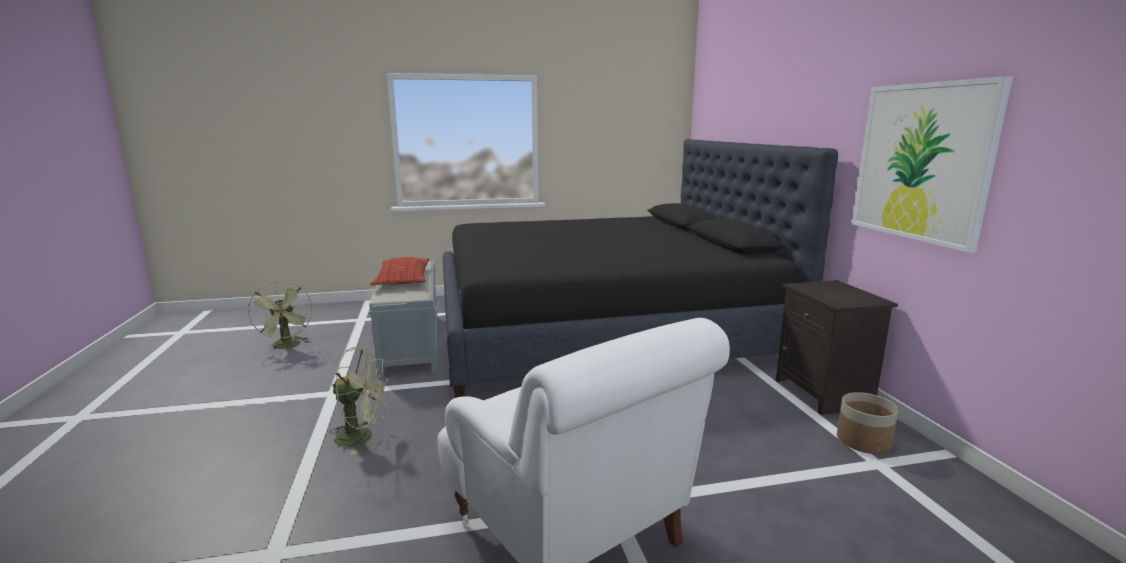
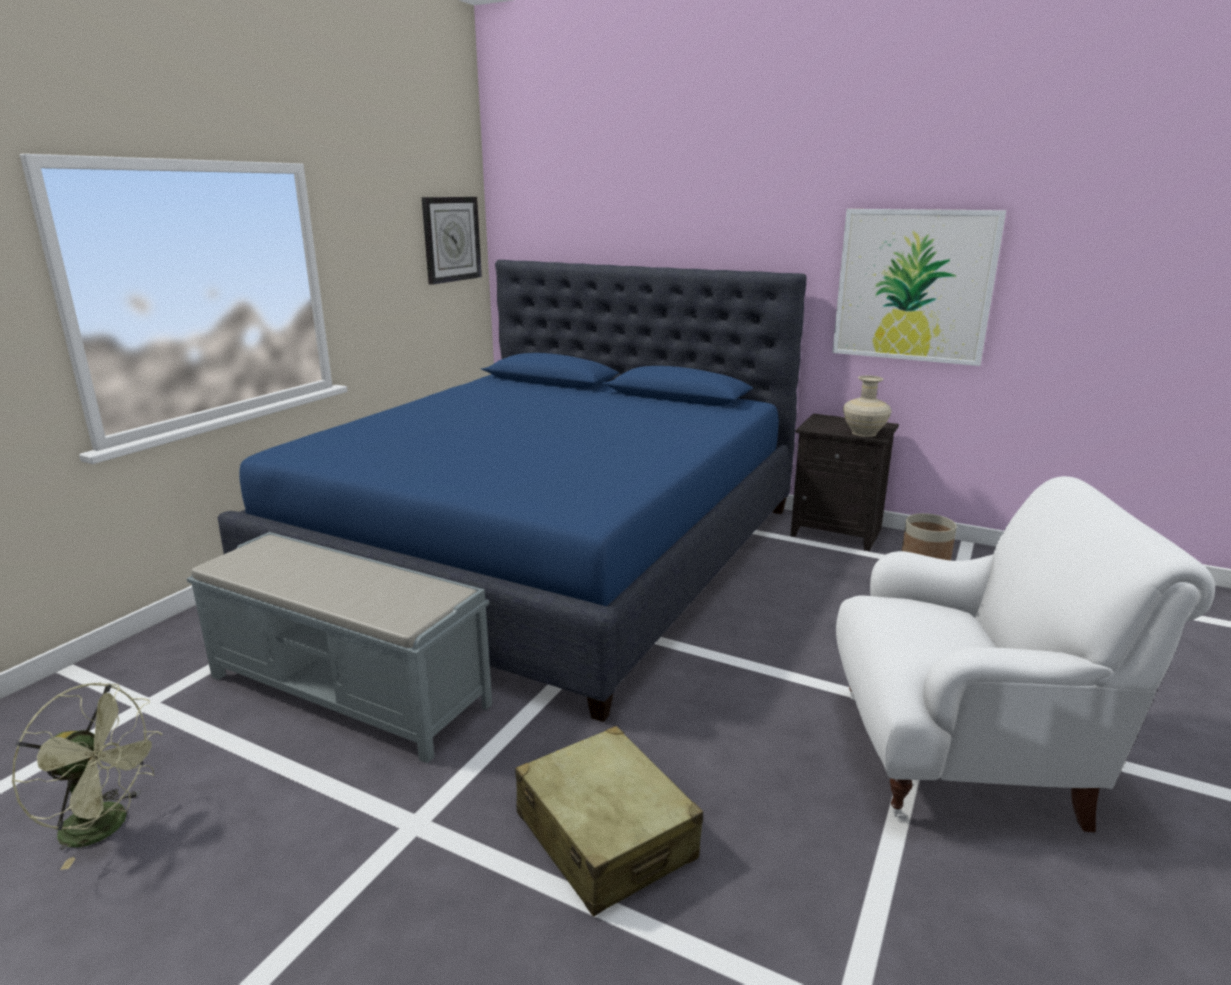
camera: 50 degrees left, 5 degrees up
green fan [329,347,390,455] -> beige suitcase [515,726,703,917]
pillow [370,257,430,285] -> none
black bed [443,139,838,398] -> blue bed [217,260,807,722]
none -> wall clock [422,197,482,285]
none -> beige vase [843,375,892,437]

